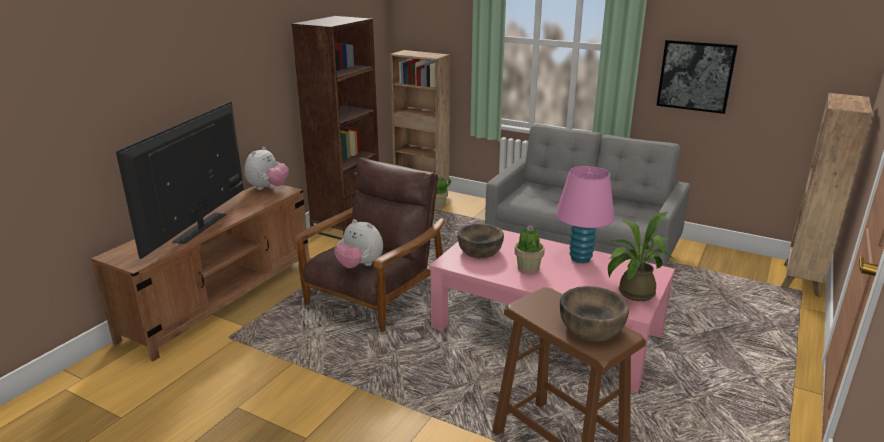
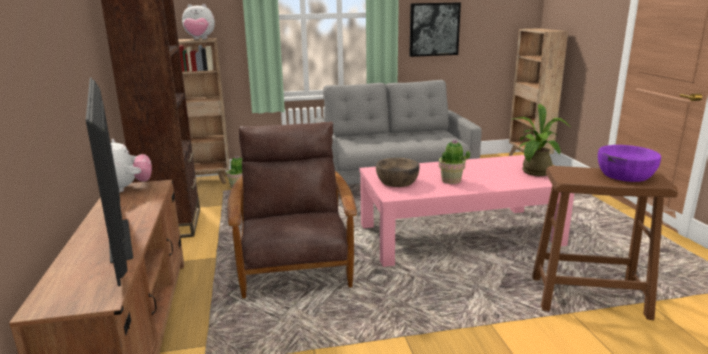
camera: 40 degrees left, 5 degrees down
plush toy [334,219,383,268] -> plush toy moved to [182,4,215,39]
pink table lamp [556,166,615,263] -> none
brown bowl [560,286,629,341] -> purple bowl [598,145,661,182]

